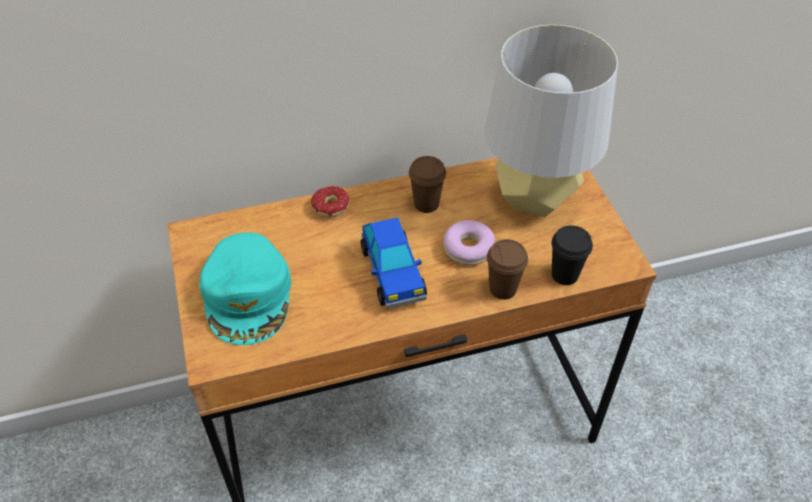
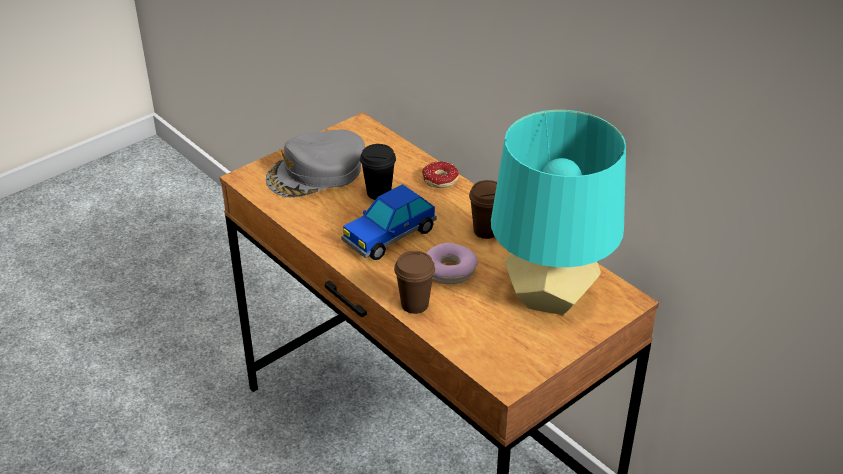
camera: 65 degrees right, 10 degrees down
turquoise cap [199,232,291,345] -> grey cap [266,130,365,198]
grey table lamp [484,25,618,217] -> turquoise table lamp [491,110,626,315]
black cup [551,225,593,285] -> black cup moved to [360,144,396,200]

